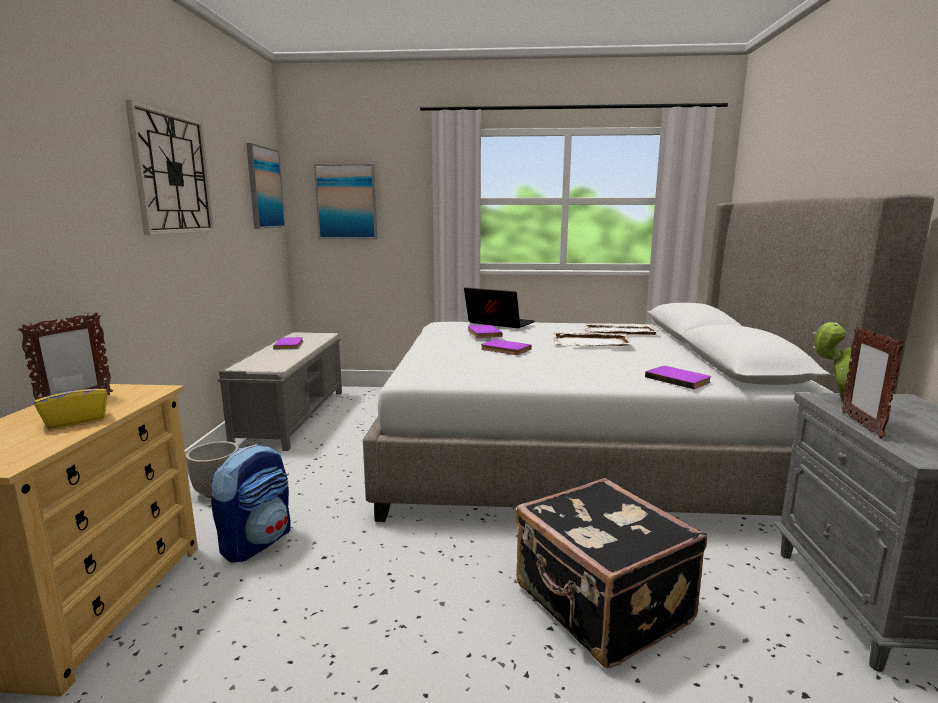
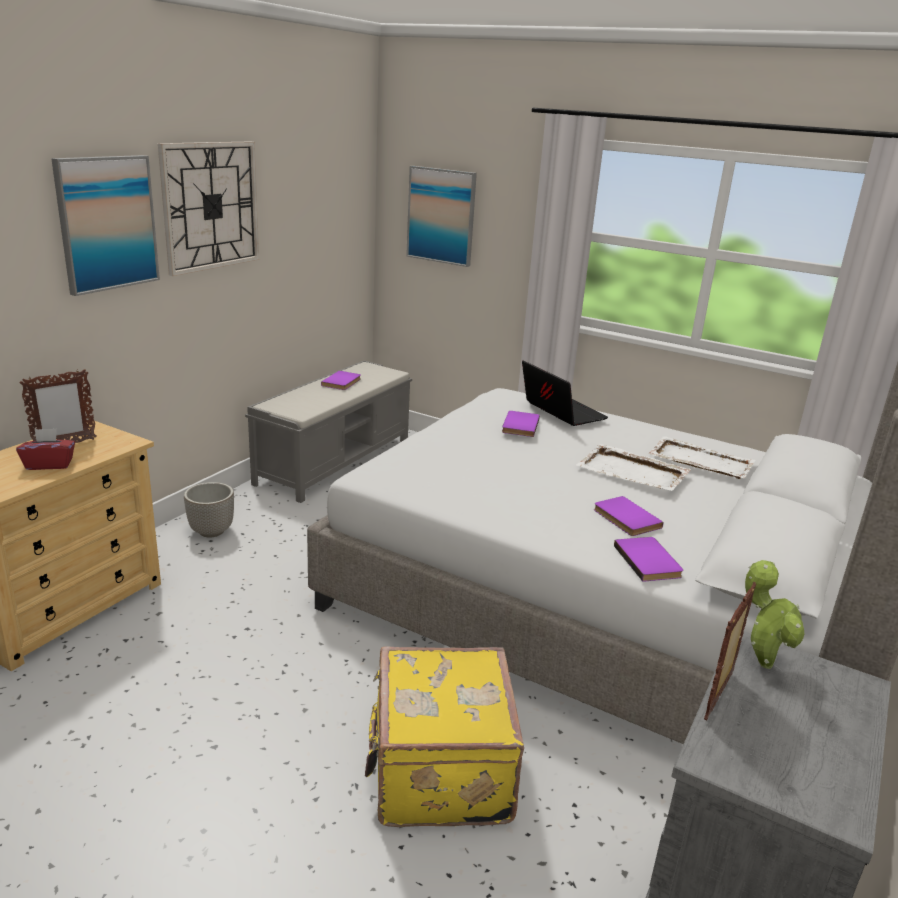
camera: 25 degrees right, 10 degrees up
yellow tissue box [34,374,108,429] -> red tissue box [16,428,75,470]
backpack [210,444,291,563] -> none
picture [246,143,285,229] -> picture moved to [51,155,160,296]
purple book [481,339,532,355] -> purple book moved to [594,496,664,536]
black suitcase [515,478,707,668] -> yellow suitcase [365,647,524,827]

